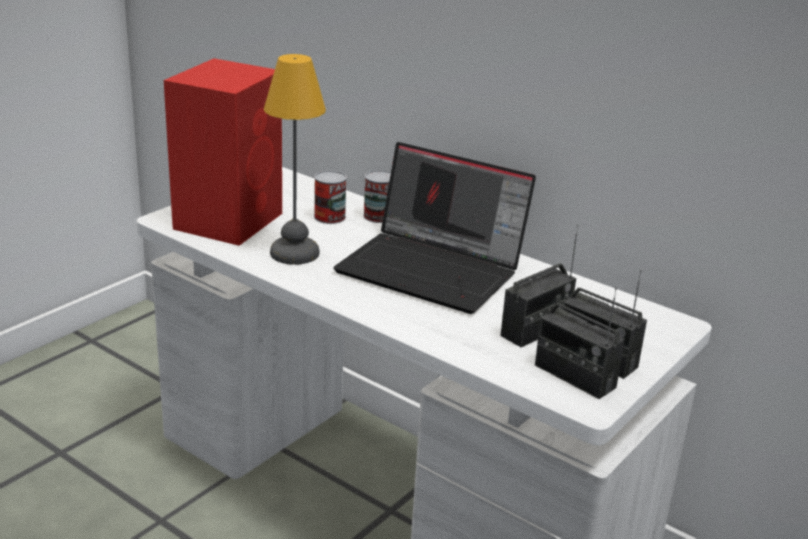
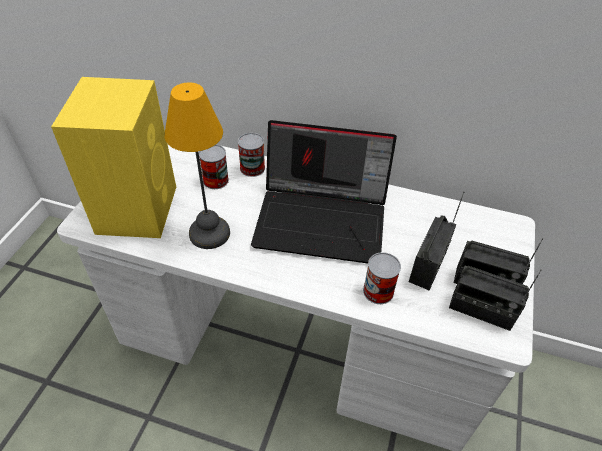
camera: 20 degrees left, 20 degrees up
red speaker [164,58,282,246] -> yellow speaker [51,77,176,238]
none -> can [363,252,401,304]

